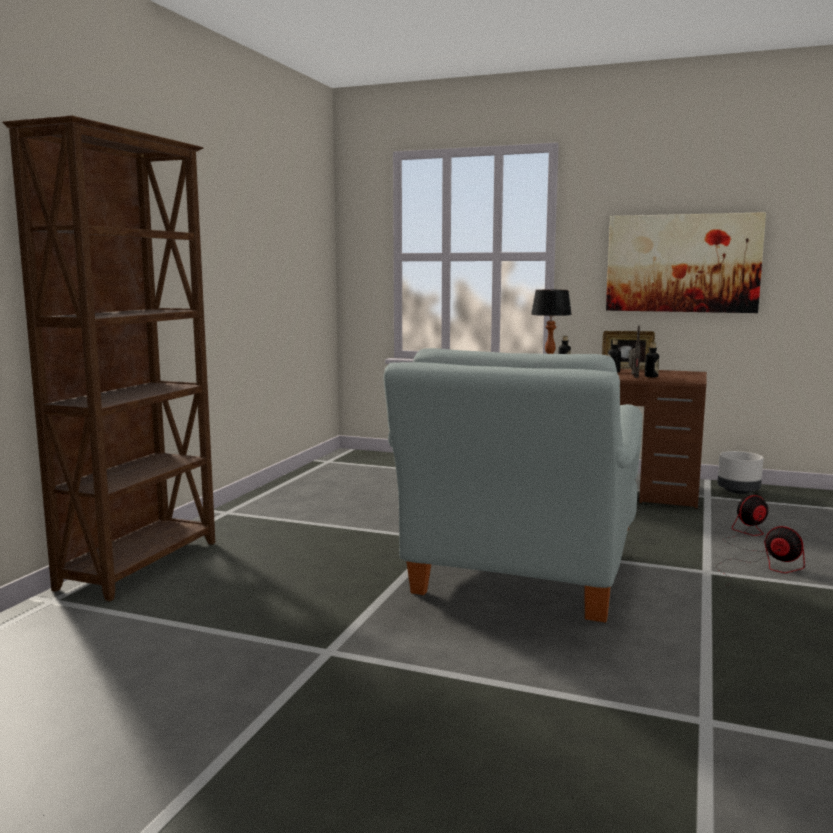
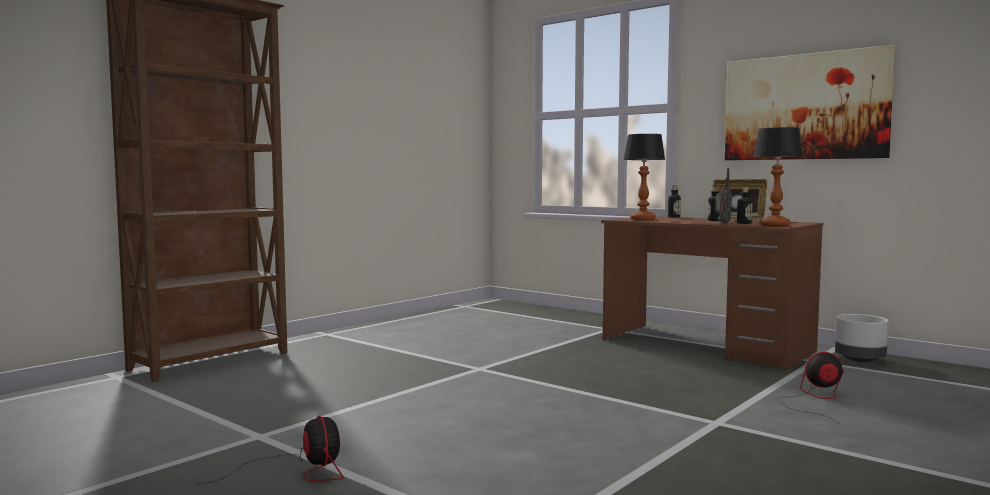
camera: 20 degrees right, 5 degrees down
grey armchair [383,348,642,622] -> none
fan [716,526,805,585] -> fan moved to [196,415,343,485]
none -> table lamp [753,127,803,227]

